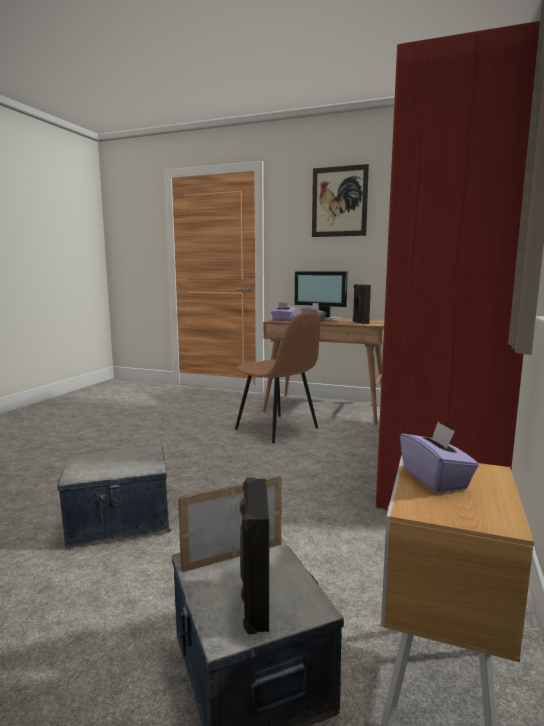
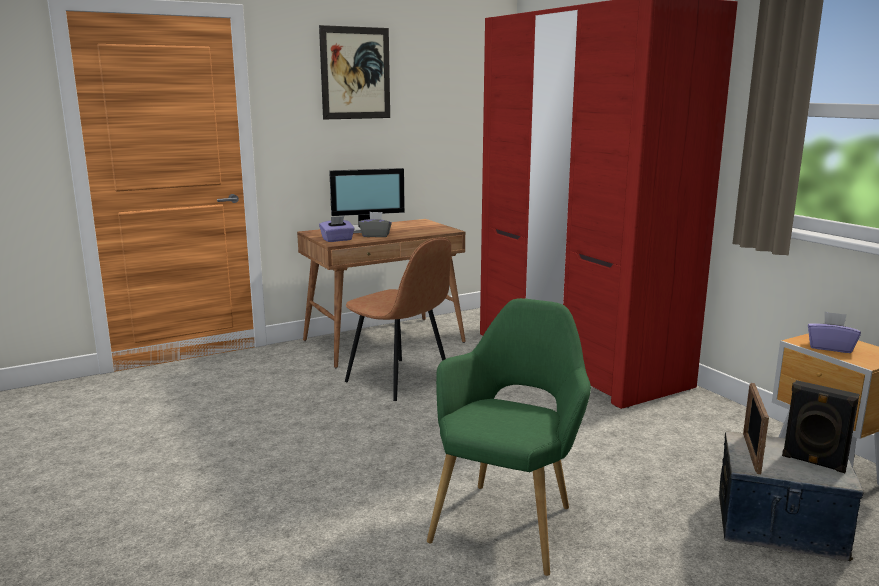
camera: 50 degrees left, 5 degrees up
storage box [57,444,171,549] -> green armchair [427,298,591,576]
brown chair [235,312,321,443] -> brown chair turned 45 degrees clockwise [345,237,451,401]
black speaker [353,284,371,324] -> none

